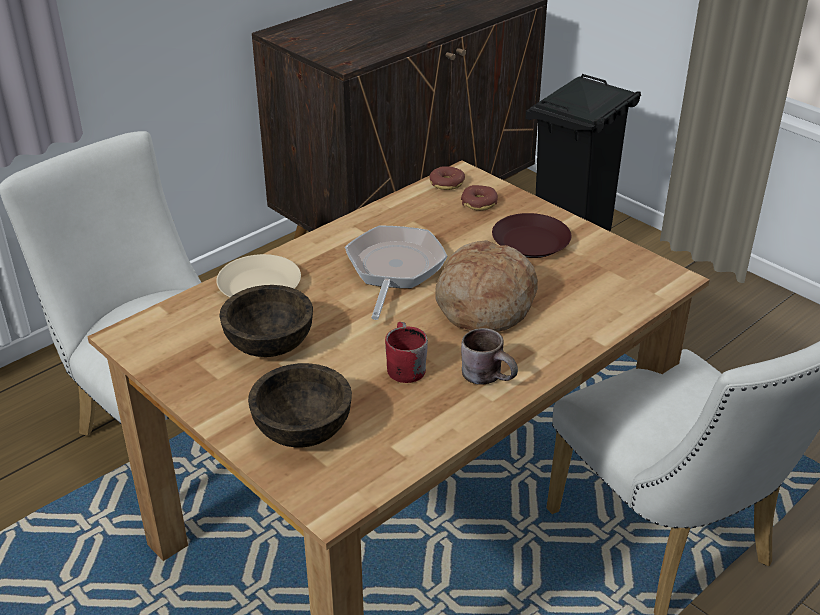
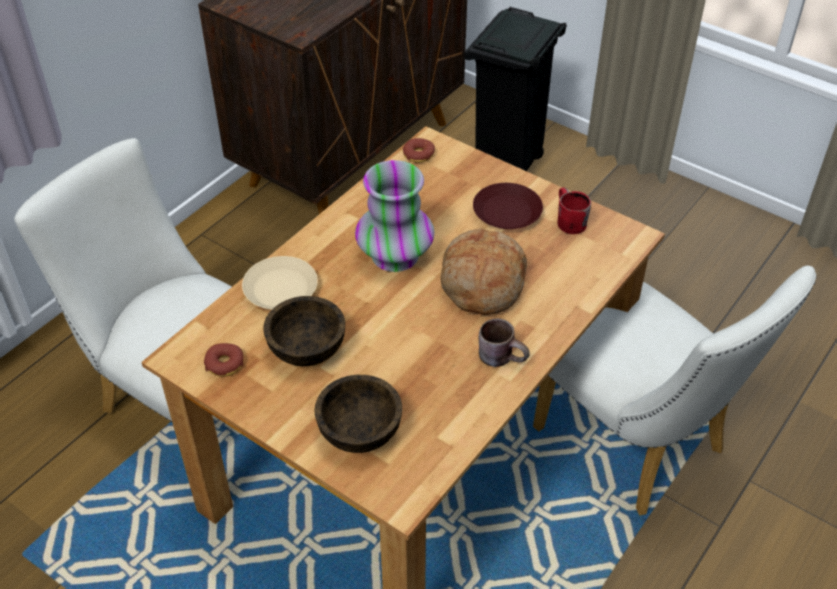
camera: 10 degrees left, 10 degrees up
frying pan [345,226,448,320] -> vase [355,160,435,272]
red mug [385,322,428,383] -> red mug moved to [557,188,591,234]
donut [461,185,498,211] -> donut moved to [204,343,244,377]

